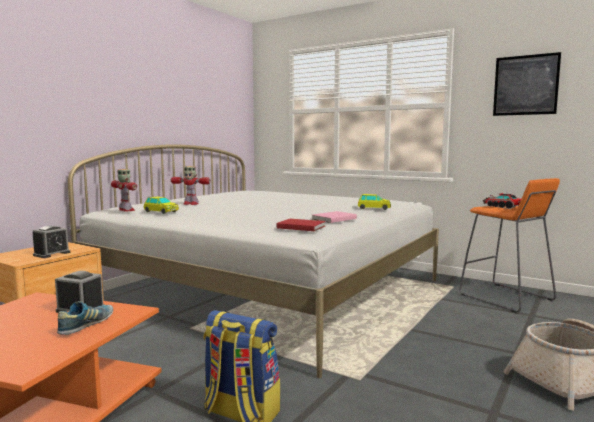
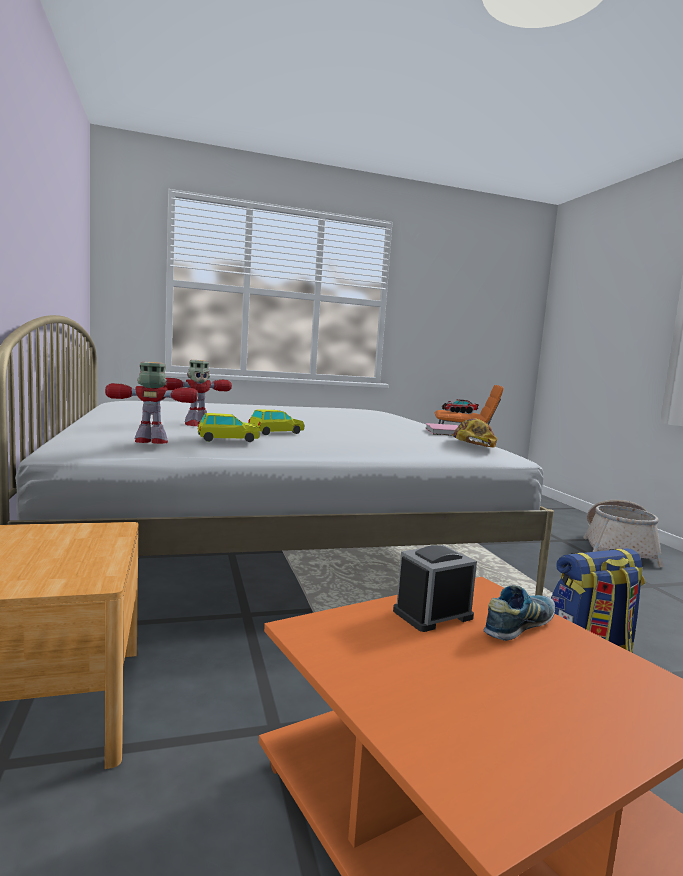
camera: 50 degrees left, 0 degrees up
alarm clock [33,226,70,258] -> none
shoe [57,301,113,335] -> shoe turned 75 degrees clockwise [483,585,555,641]
red book [277,219,325,231] -> cap [452,419,497,448]
toy car [358,194,391,210] -> toy car moved to [248,409,304,435]
picture [493,52,561,116] -> none

